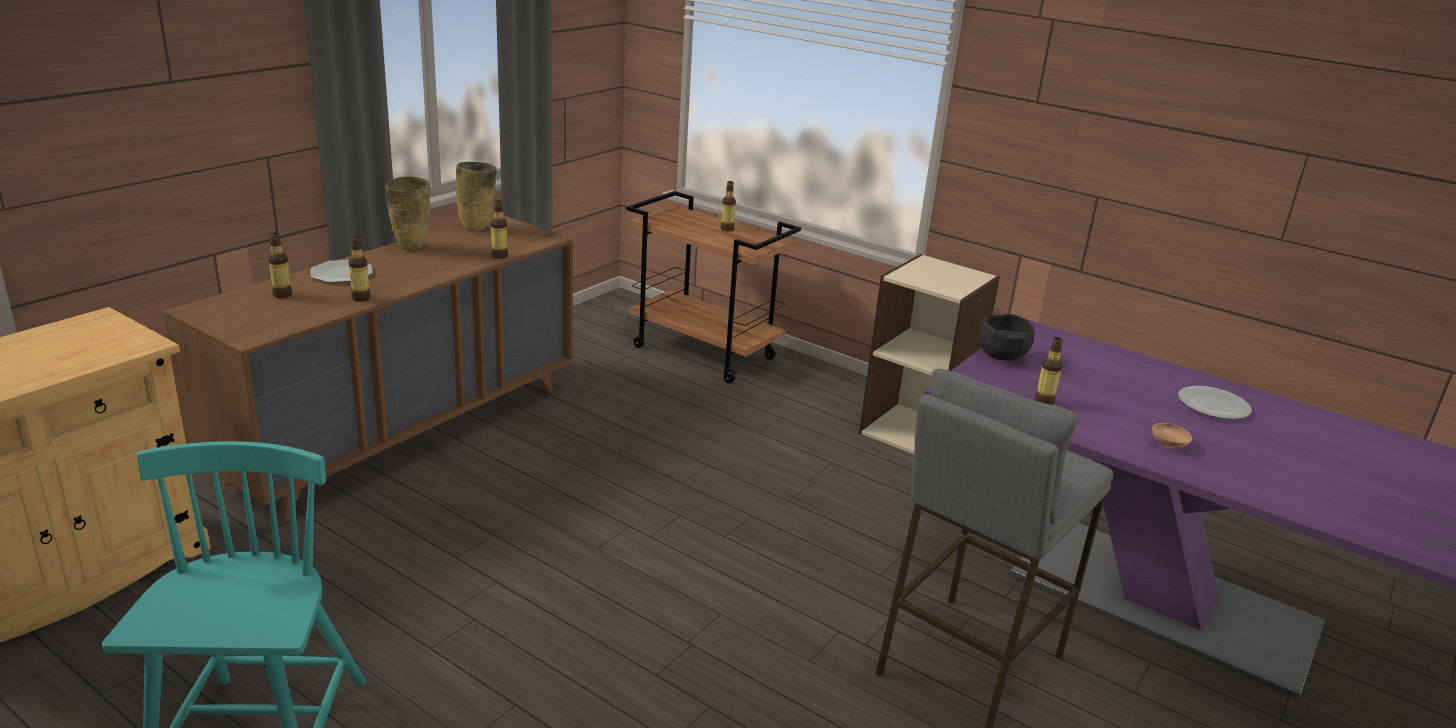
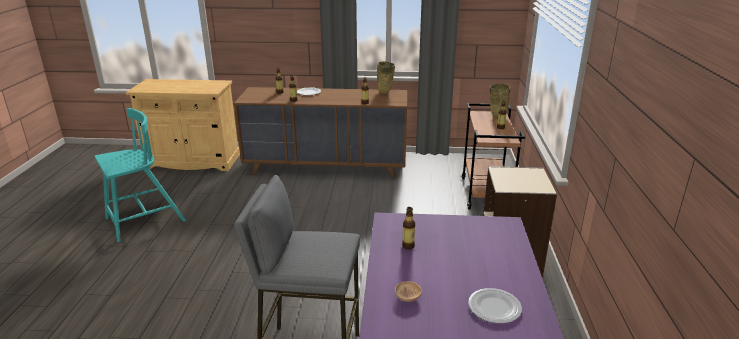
camera: 60 degrees right, 0 degrees up
beige vase [384,176,431,250] -> beige vase moved to [490,83,510,118]
black bowl [978,314,1035,360] -> none

